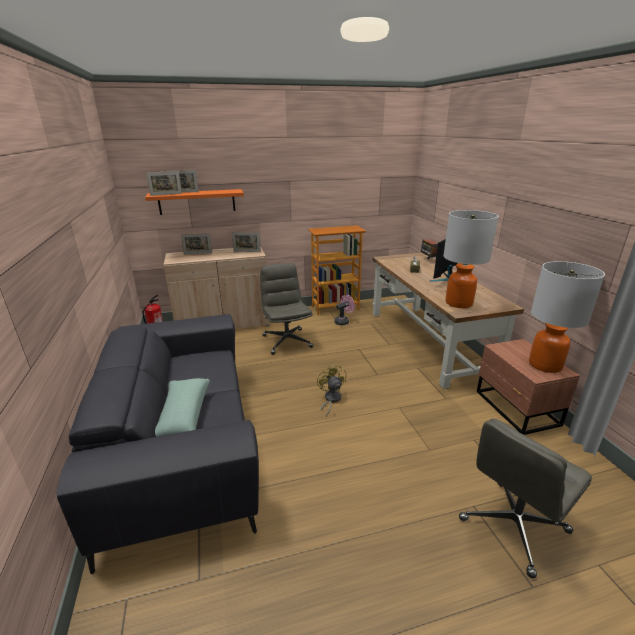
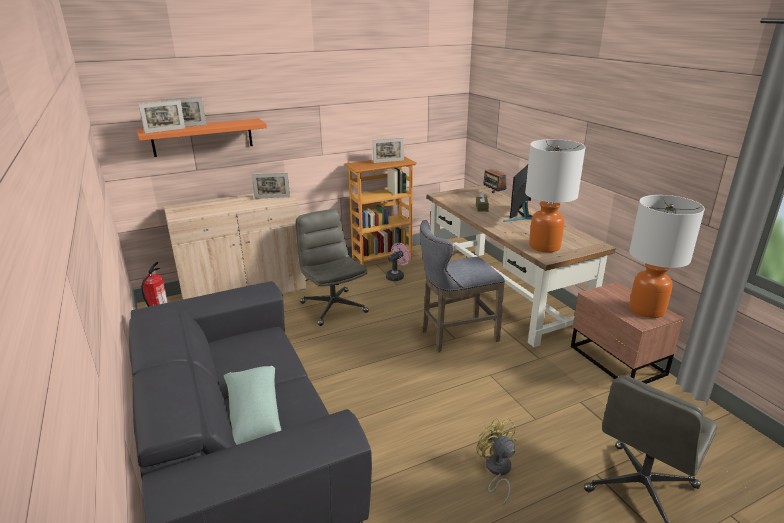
camera: 10 degrees left, 0 degrees up
picture frame [181,233,212,254] -> picture frame moved to [372,138,404,163]
yellow fan [317,364,347,417] -> yellow fan moved to [476,418,516,505]
none -> grey stool [420,220,505,352]

